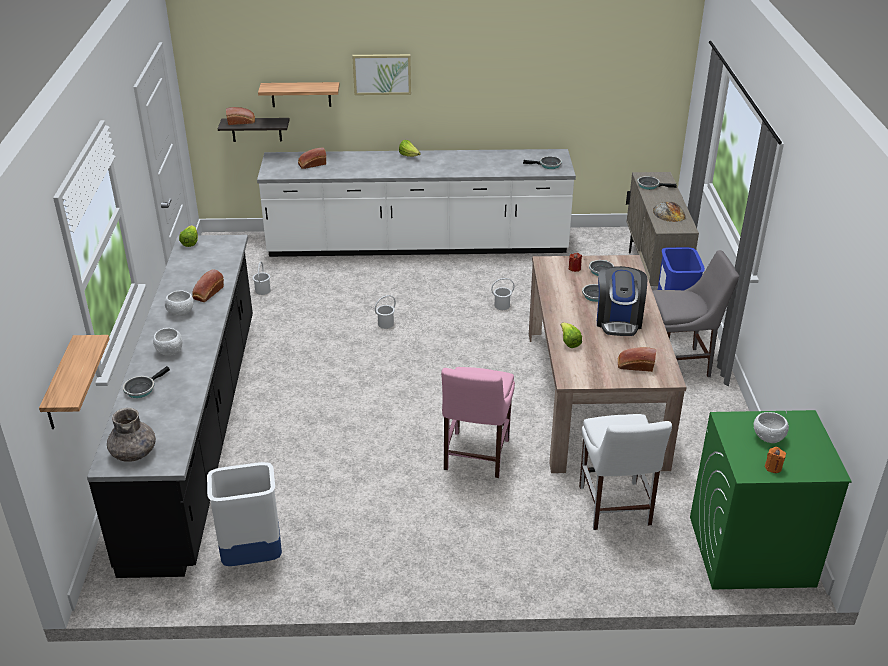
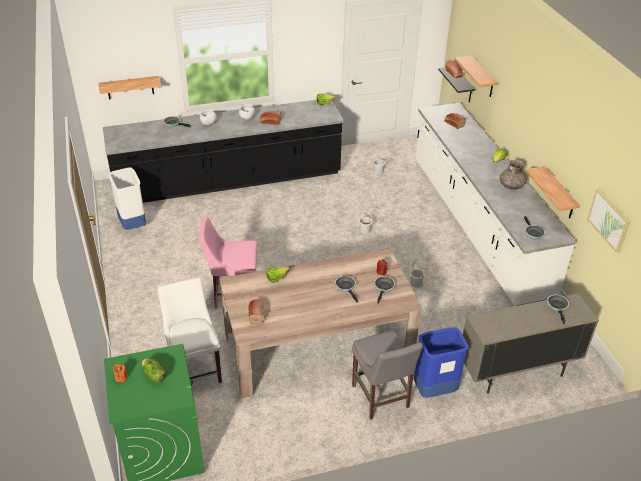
camera: 75 degrees right, 5 degrees up
grey vase [107,408,156,462] -> grey vase moved to [500,160,527,189]
picture [352,54,411,95] -> picture moved to [587,189,631,253]
white chair [579,414,672,530] -> white chair turned 90 degrees clockwise [158,277,222,383]
coffee machine [597,266,647,336] -> none
bread [653,202,685,222] -> none
white bowl [754,412,789,443] -> lettuce [142,359,167,383]
none -> shelf [526,166,580,219]

